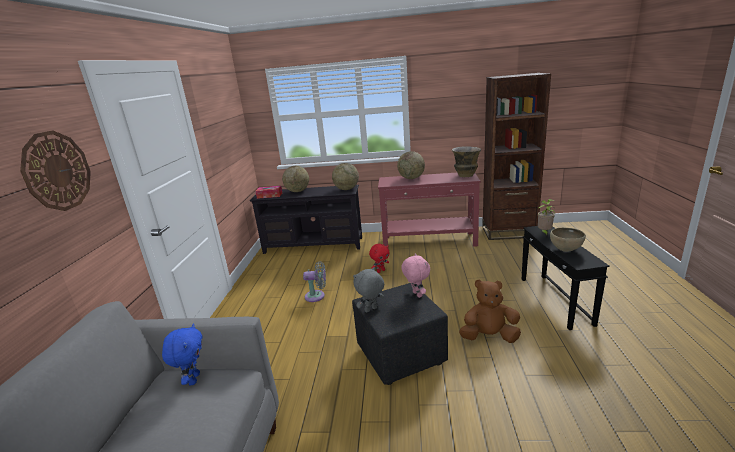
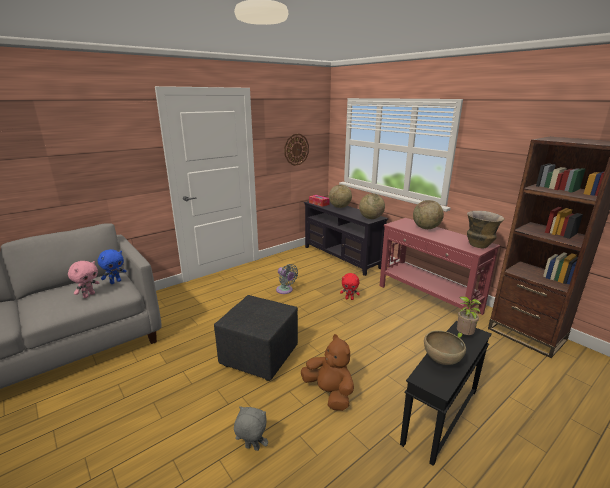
camera: 45 degrees right, 0 degrees up
wall clock [20,130,91,211] -> wall clock moved to [284,134,309,166]
grey plush toy [353,267,384,313] -> grey plush toy moved to [234,406,268,451]
pink plush toy [401,253,430,298] -> pink plush toy moved to [68,261,100,298]

